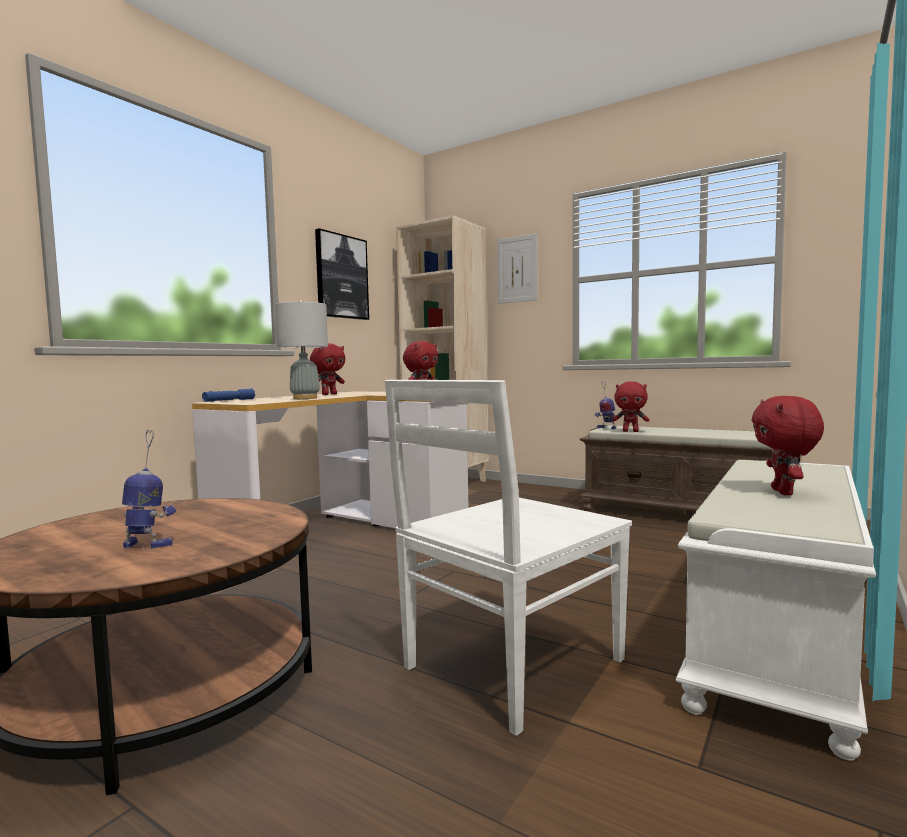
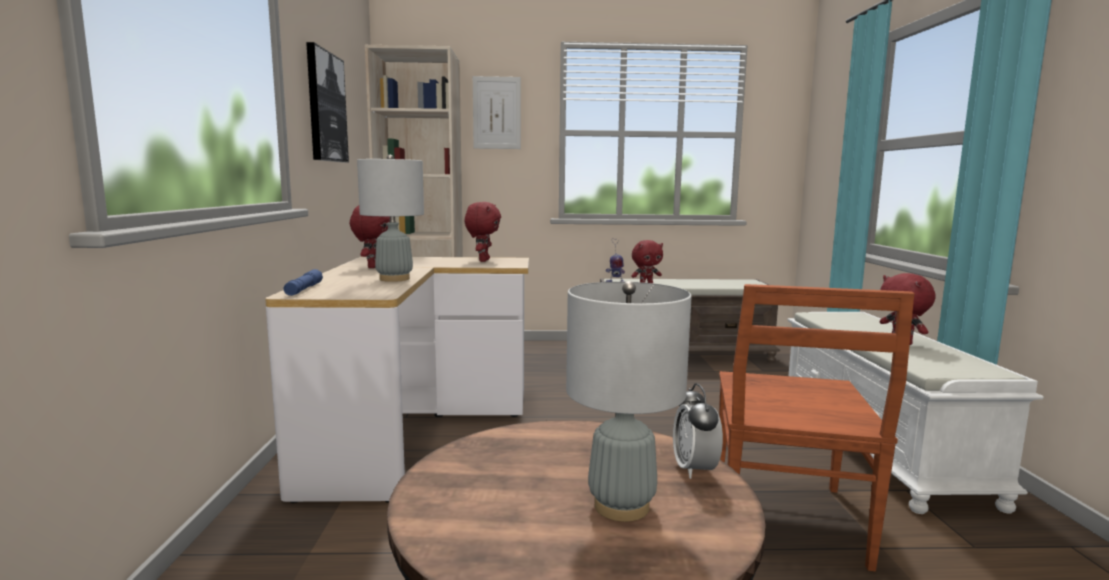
camera: 35 degrees left, 5 degrees up
toy robot [122,430,176,549] -> grey table lamp [566,281,692,522]
white chair [385,380,632,736] -> brown chair [719,284,915,572]
none -> alarm clock [673,383,723,479]

